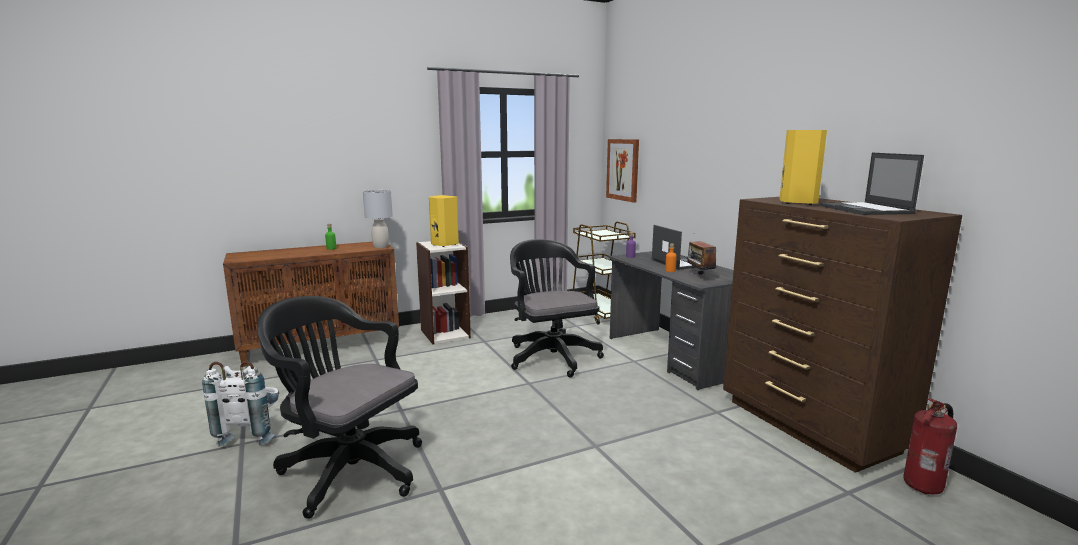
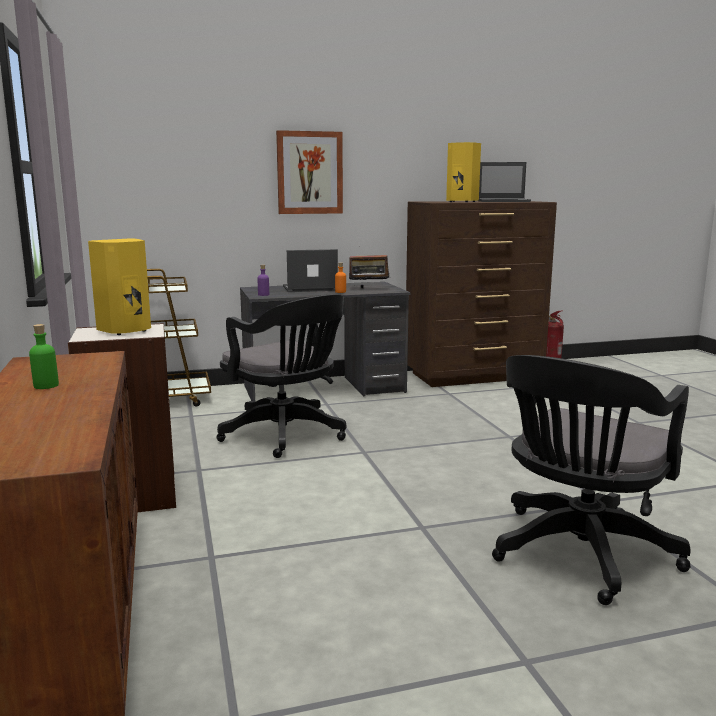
camera: 80 degrees left, 0 degrees up
white backpack [202,361,279,447] -> none
grey table lamp [363,190,393,248] -> none
black office chair [510,239,604,378] -> black office chair turned 120 degrees counterclockwise [216,294,346,458]
picture [606,139,639,203] -> picture moved to [276,130,343,214]

